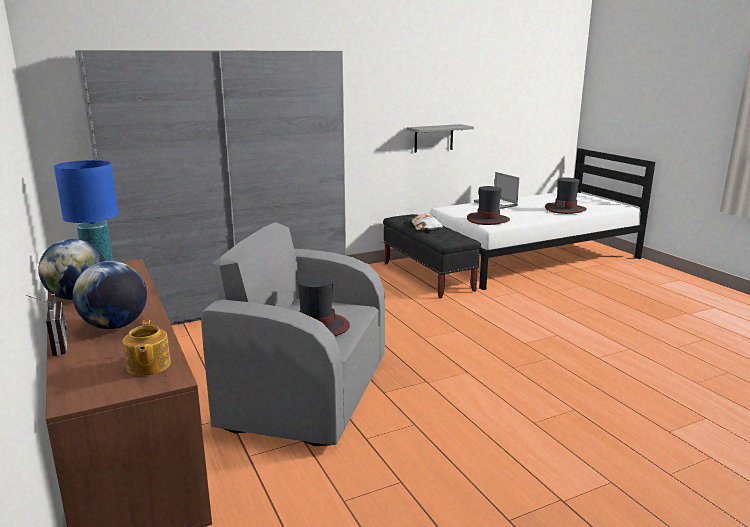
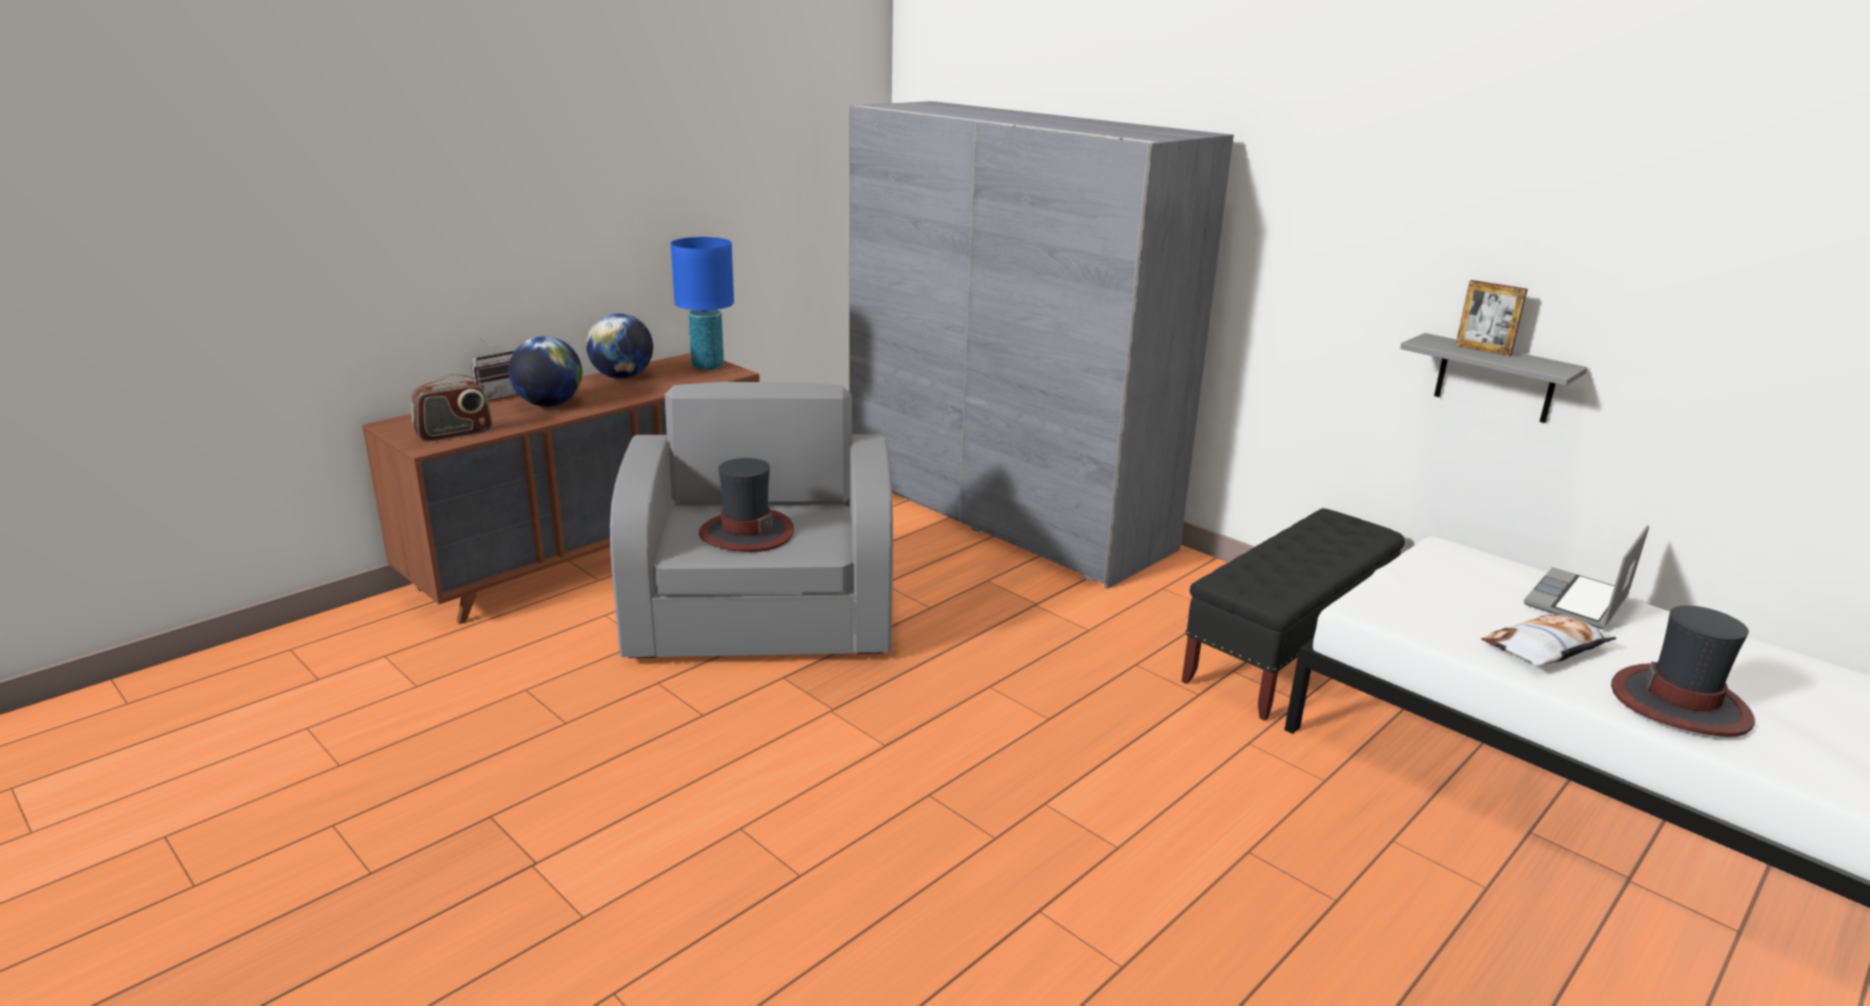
camera: 70 degrees right, 5 degrees up
teapot [123,320,171,376] -> radio [411,374,492,442]
pillow [410,214,443,230] -> pillow moved to [1481,614,1616,666]
hat [467,186,510,225] -> none
none -> picture frame [1455,280,1528,356]

